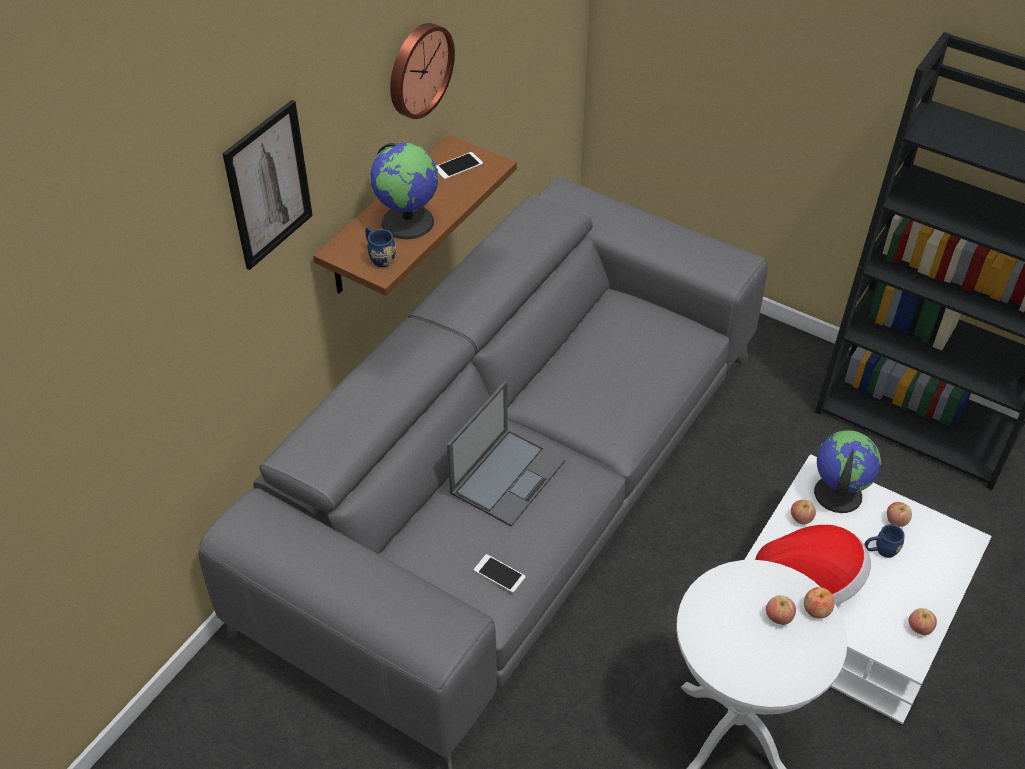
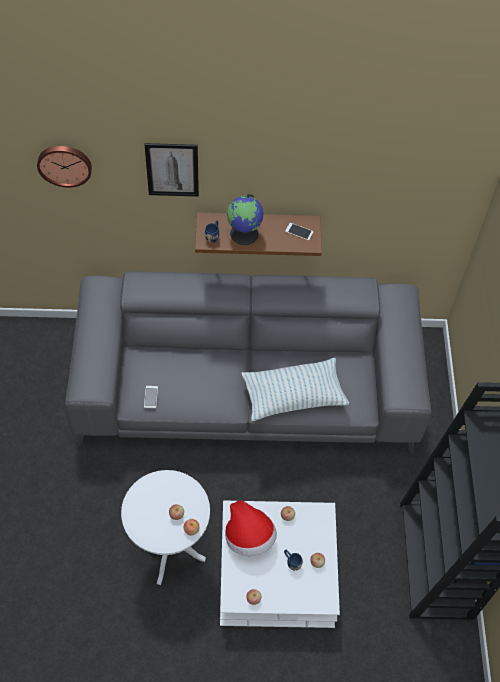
camera: 55 degrees right, 10 degrees up
wall clock [390,23,455,119] -> wall clock moved to [37,146,92,188]
laptop [447,381,566,527] -> none
globe [814,430,881,513] -> none
none -> pillow [242,358,350,421]

